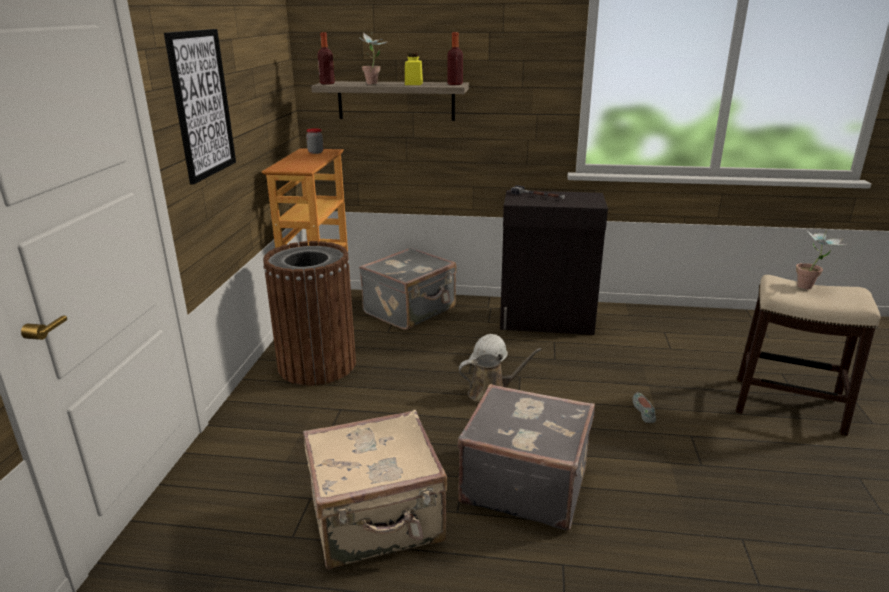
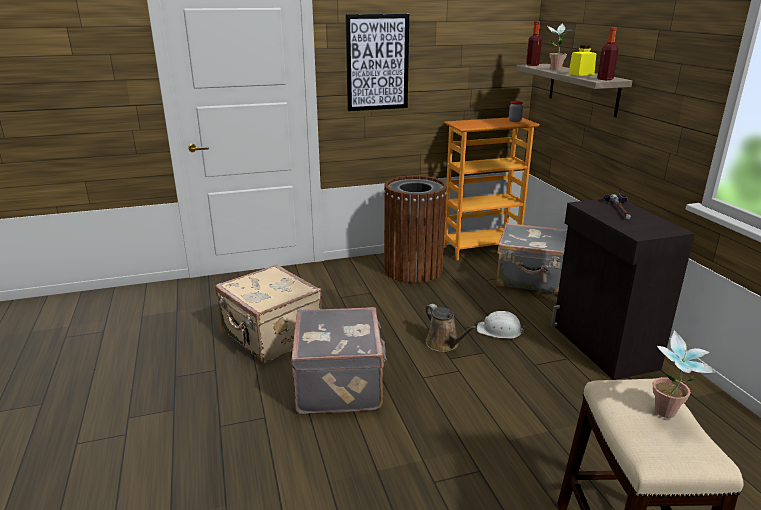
camera: 65 degrees right, 0 degrees up
grey shoe [633,392,656,423] -> none

